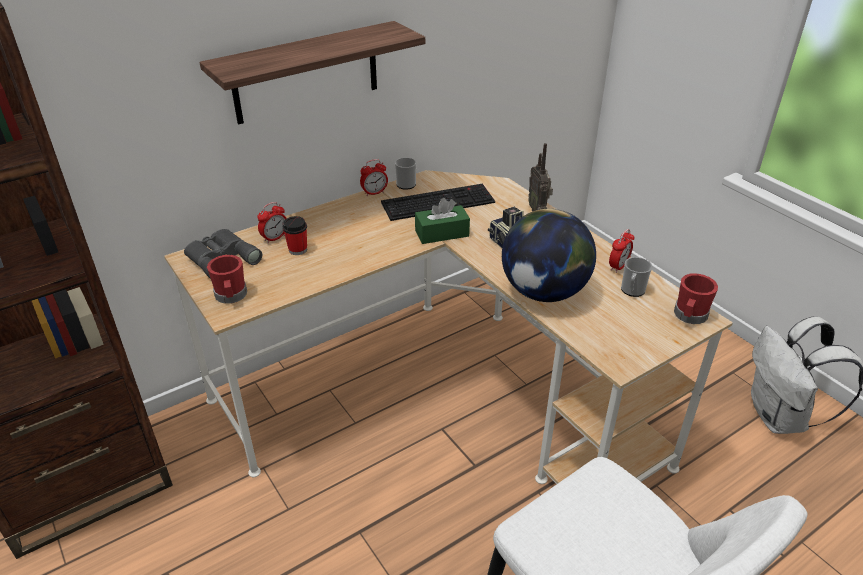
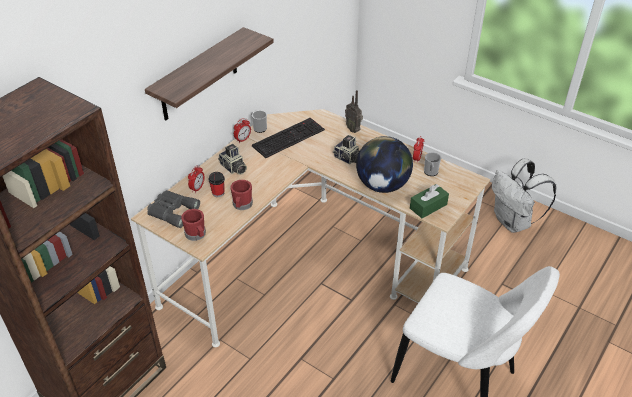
camera: 20 degrees left, 5 degrees up
green tissue box [415,198,470,244] -> green tissue box moved to [410,184,449,218]
red mug [674,273,718,324] -> red mug moved to [230,180,253,210]
none -> camera [218,144,247,175]

